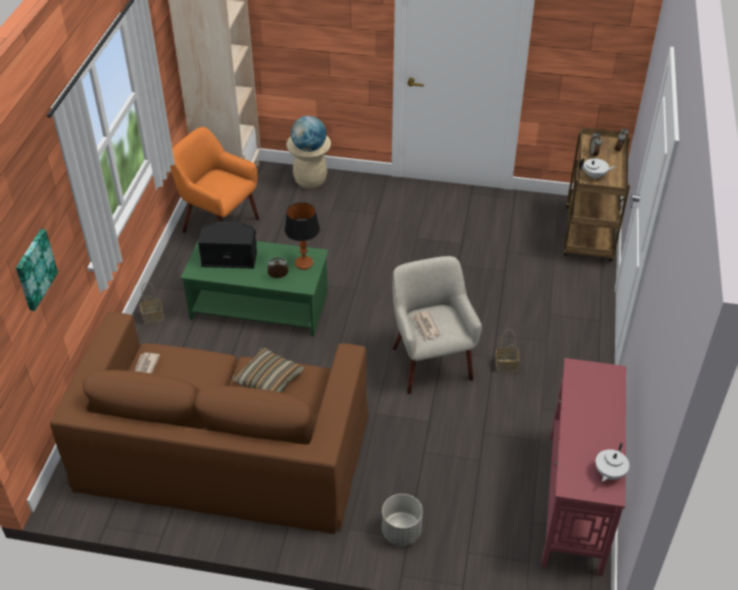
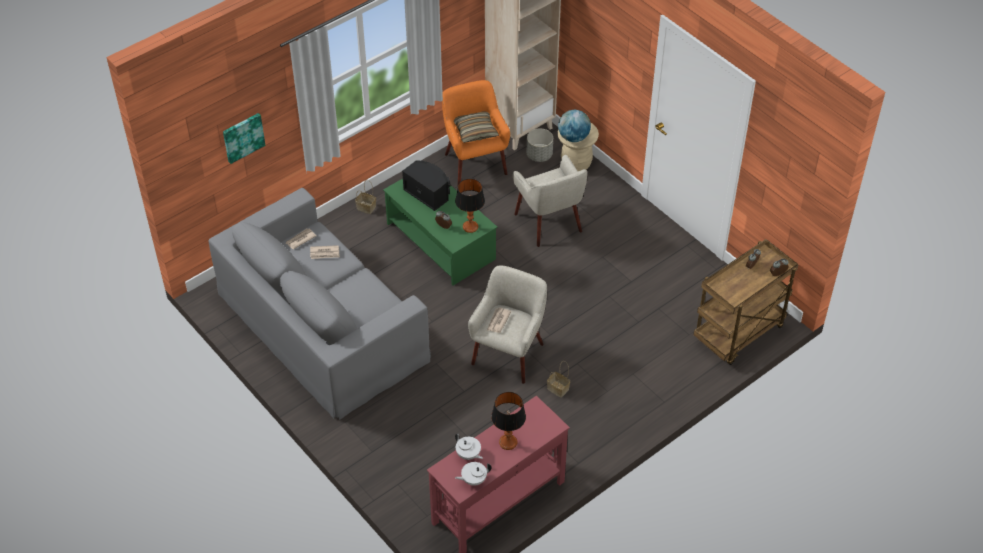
camera: 40 degrees right, 5 degrees up
brown sofa [50,312,369,534] -> grey sofa [208,188,431,420]
pillow [232,347,305,393] -> pillow moved to [454,111,499,143]
grey planter [382,494,423,546] -> grey planter moved to [527,128,553,162]
white teapot [579,158,616,180] -> white teapot moved to [455,434,483,460]
none -> newspaper [310,245,340,259]
none -> table lamp [491,392,526,450]
none -> beige armchair [513,155,587,247]

